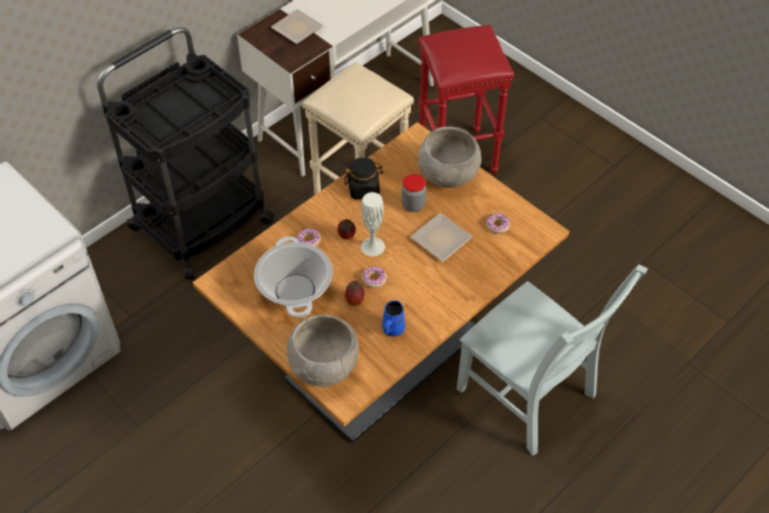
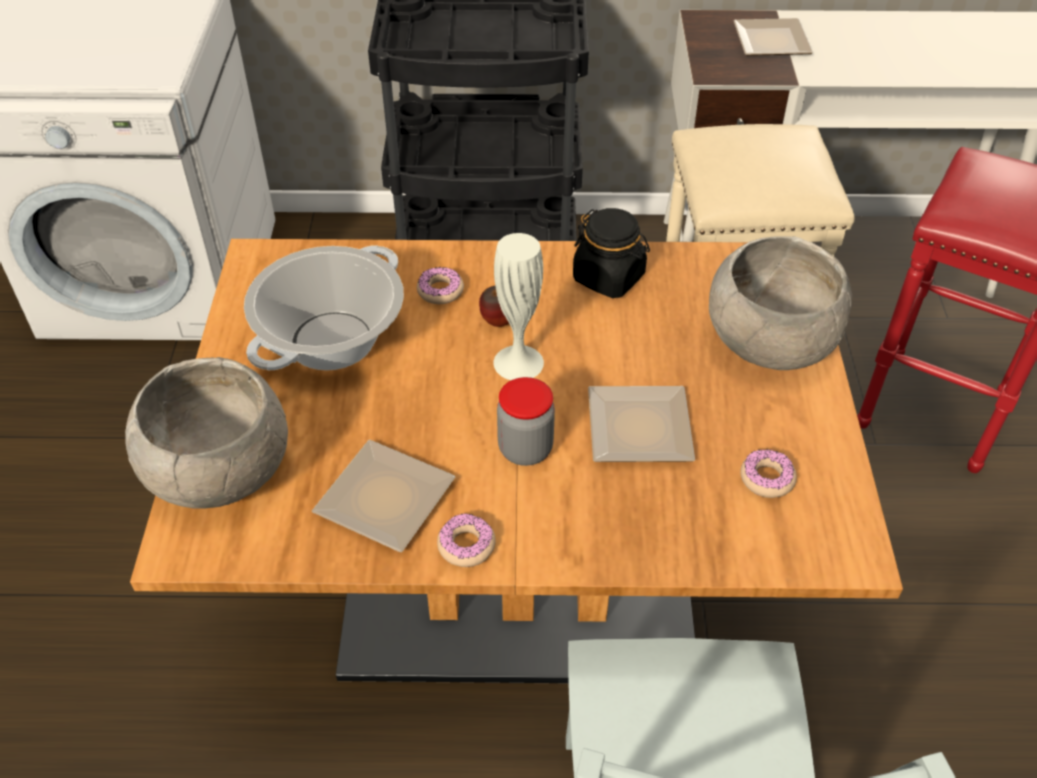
camera: 45 degrees right, 5 degrees down
apple [345,281,364,306] -> none
donut [362,266,387,288] -> donut moved to [437,513,496,567]
blue mug [382,300,405,337] -> plate [312,440,455,552]
jar [402,174,426,212] -> jar moved to [497,377,555,466]

